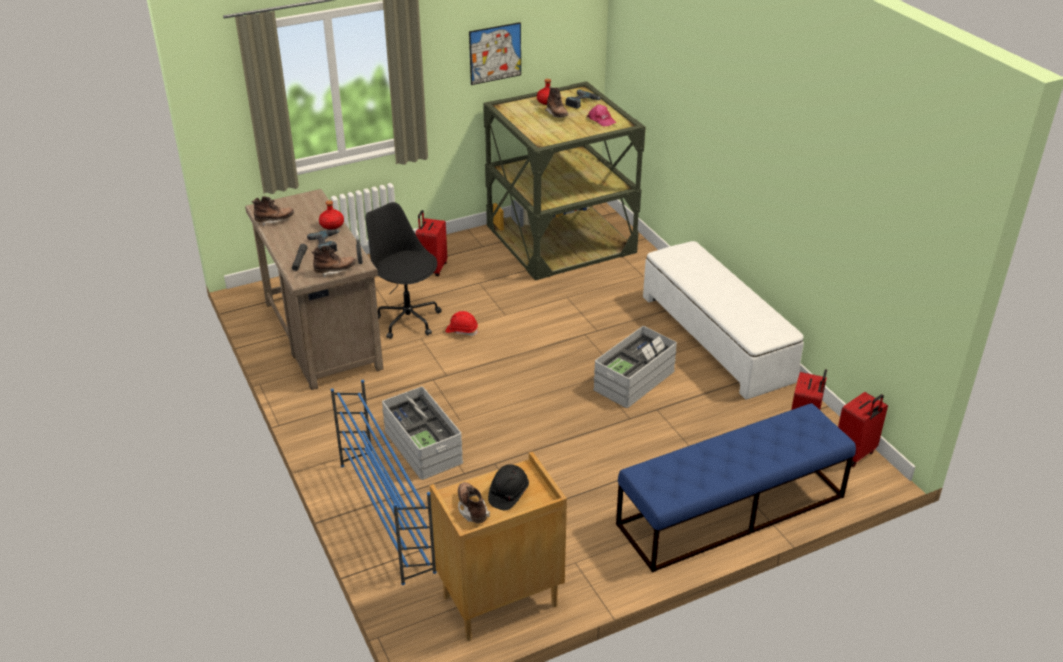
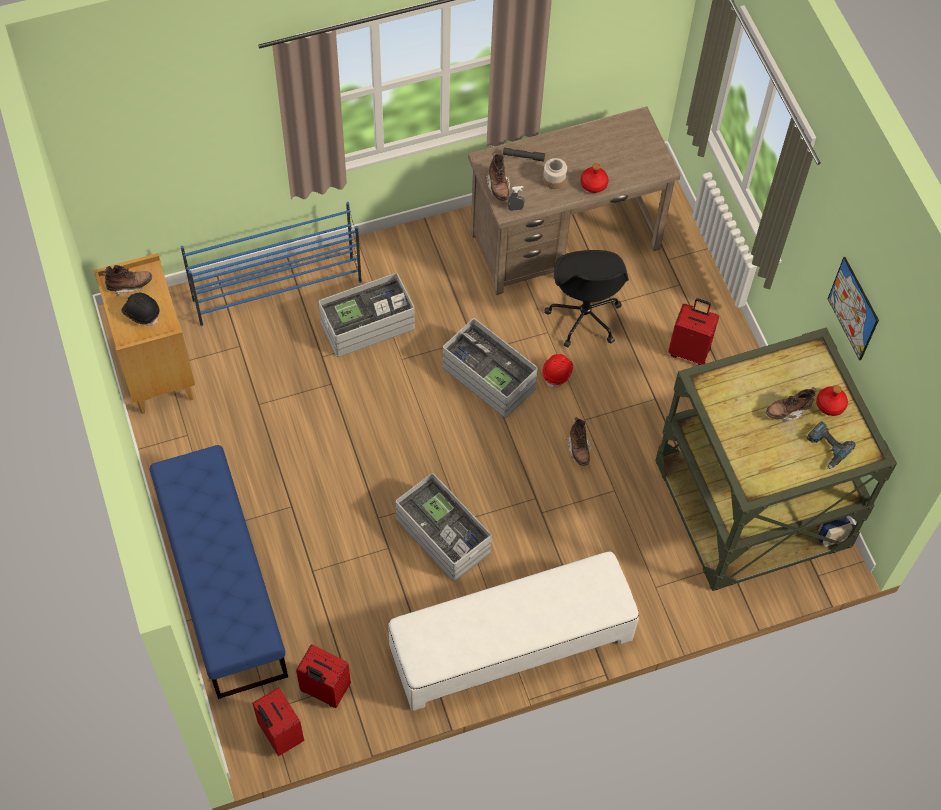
camera: 95 degrees right, 25 degrees up
brown boot [252,196,294,226] -> brown boot moved to [567,417,591,466]
power drill [307,229,340,252] -> jar [543,158,567,189]
black office chair [365,202,441,339] -> black office chair turned 120 degrees clockwise [544,250,629,347]
pink cap [587,104,616,126] -> none
none -> grey storage box [442,318,538,417]

